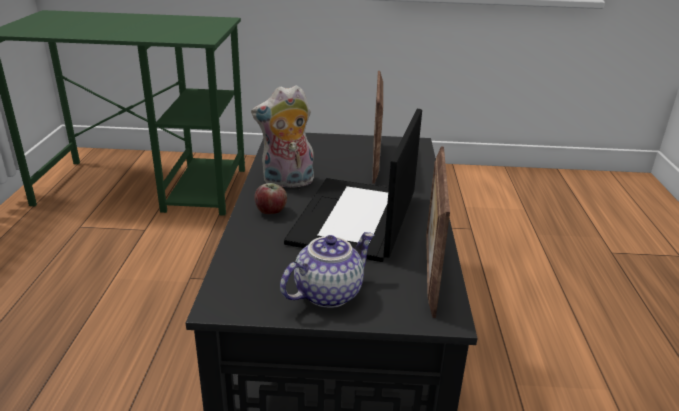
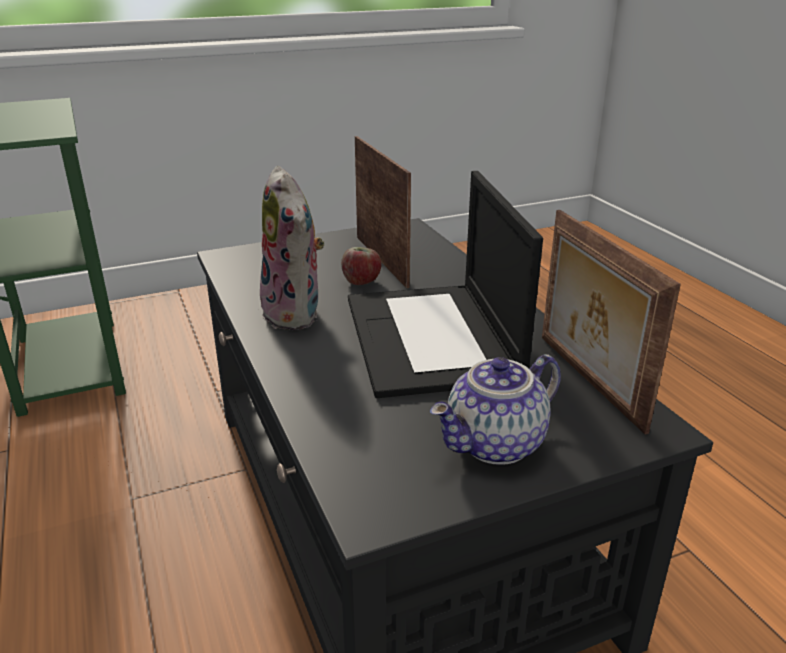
camera: 25 degrees left, 0 degrees up
plush toy [251,85,314,188] -> plush toy turned 75 degrees counterclockwise [260,166,324,330]
apple [254,183,287,214] -> apple moved to [341,247,381,285]
teapot [280,232,374,308] -> teapot turned 150 degrees counterclockwise [430,354,561,465]

